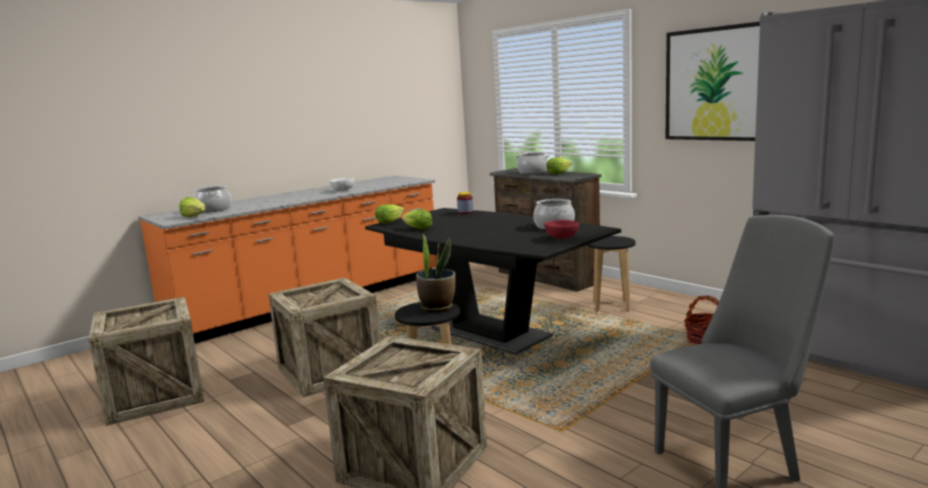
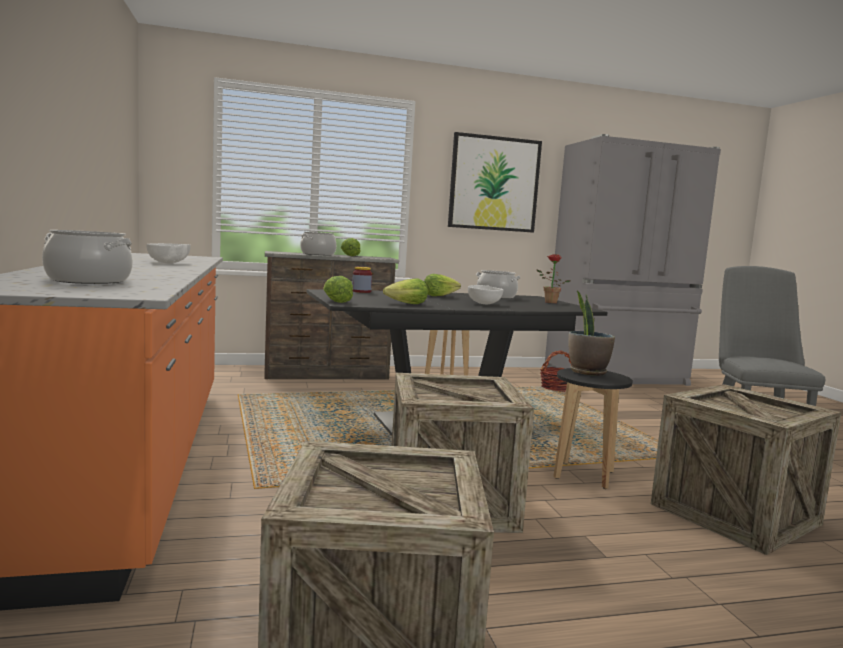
camera: 65 degrees left, 5 degrees down
lettuce [179,197,205,217] -> lettuce moved to [424,274,461,296]
red bowl [544,220,579,239] -> potted plant [537,254,571,303]
none -> white bowl [468,285,503,304]

